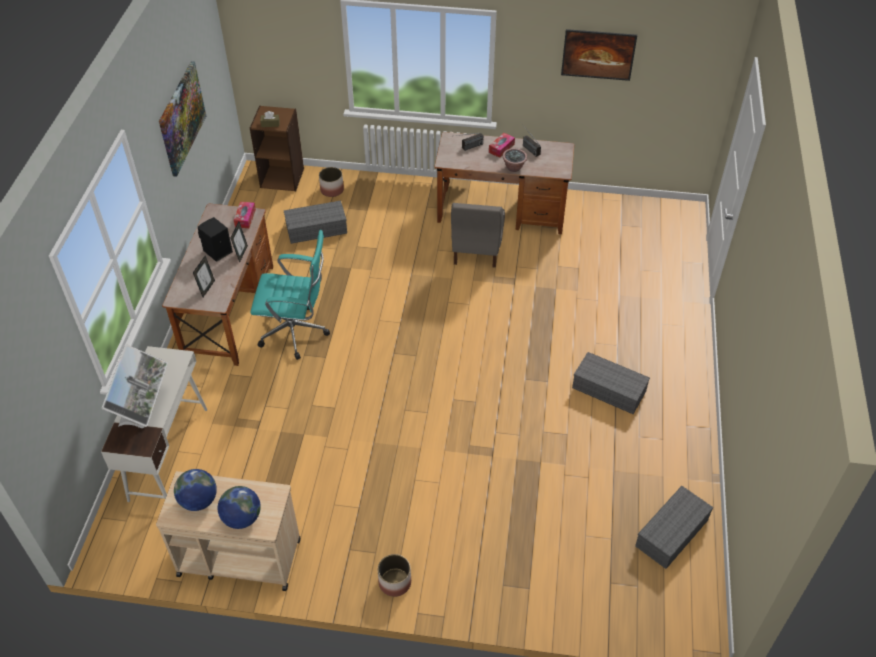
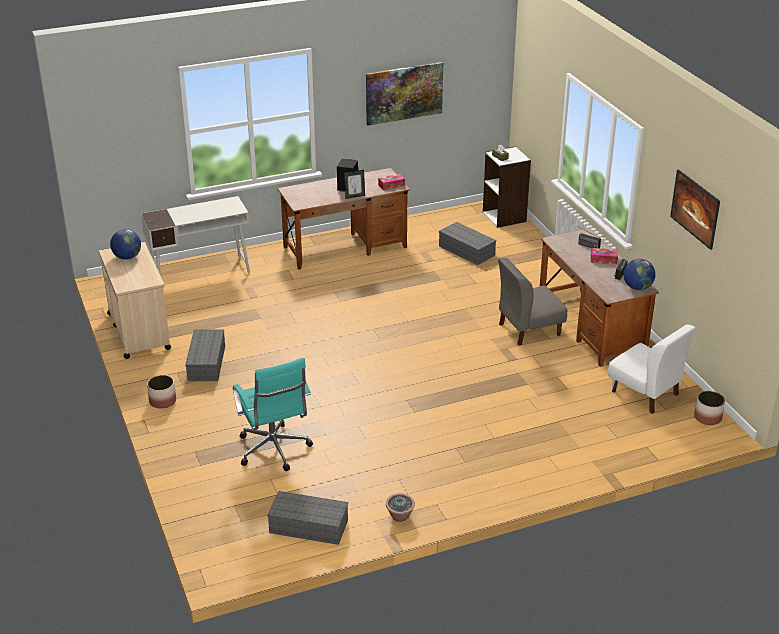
camera: 60 degrees right, 15 degrees down
monitor [102,344,168,428] -> none
picture frame [193,256,215,297] -> none
globe [218,486,261,529] -> globe moved to [624,259,656,290]
brown bookcase [250,106,304,191] -> white bookcase [483,146,531,228]
turquoise office chair [250,230,330,360] -> turquoise office chair moved to [233,358,313,471]
planter [319,167,344,197] -> planter moved to [694,391,725,425]
potted plant [503,148,527,172] -> potted plant moved to [386,493,415,522]
grey storage box [572,352,650,414] -> grey storage box moved to [185,329,225,381]
none -> white chair [608,324,695,414]

